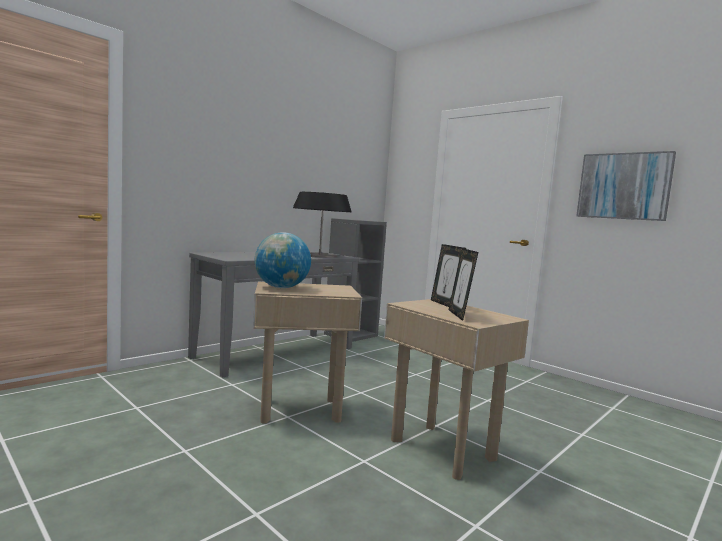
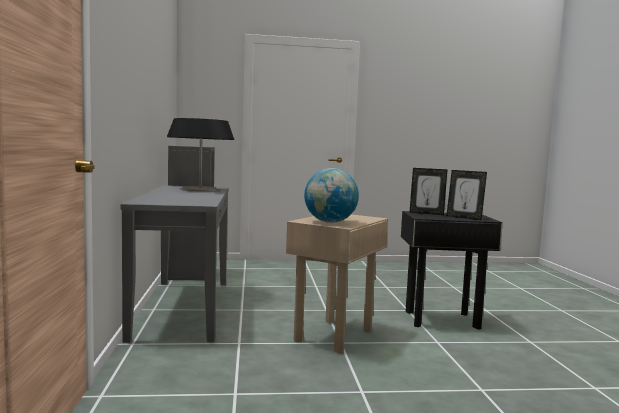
camera: 50 degrees left, 0 degrees up
beige side table [384,299,529,480] -> black side table [401,211,503,329]
picture [576,151,676,221] -> none

